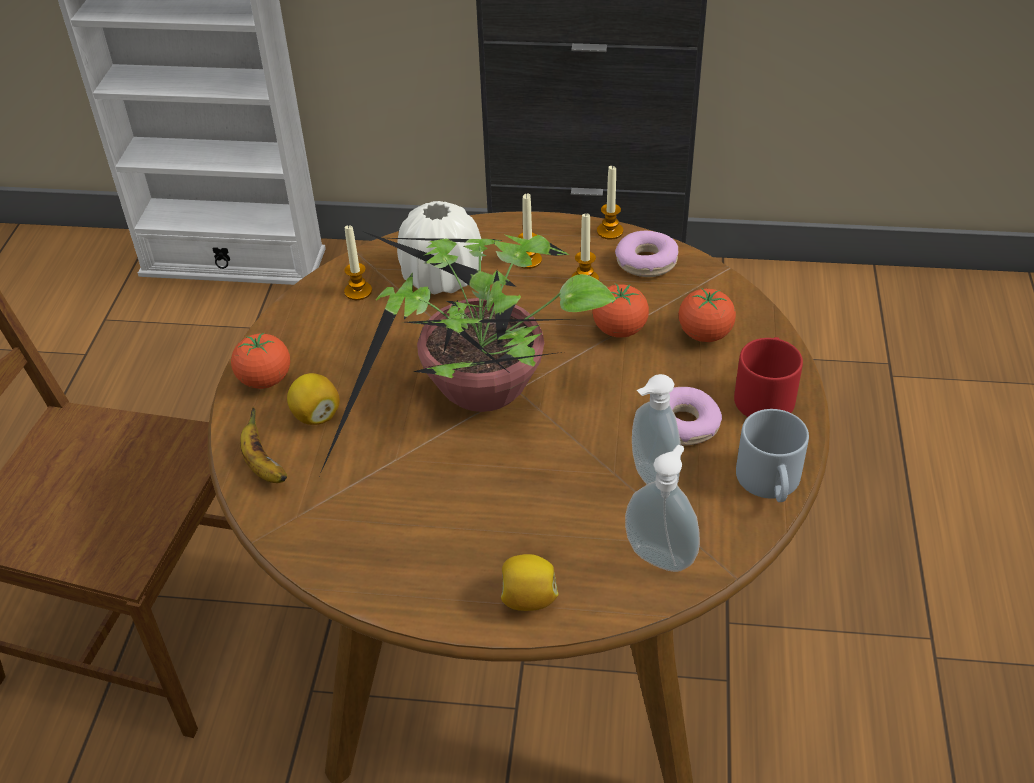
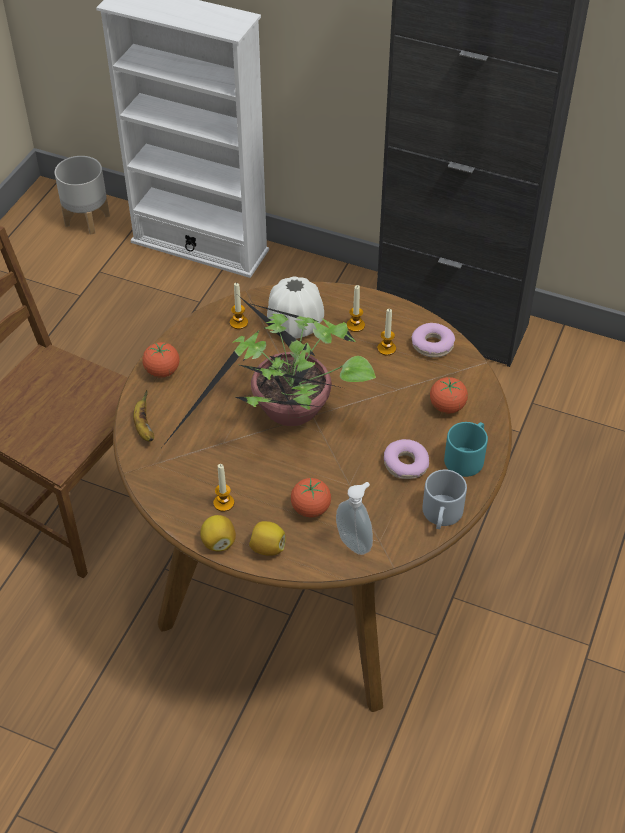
camera: 15 degrees right, 5 degrees up
lemon [287,373,340,425] -> lemon moved to [200,515,236,552]
tomato [592,283,649,338] -> tomato moved to [291,478,331,517]
candle [597,165,623,240] -> candle moved to [213,464,234,512]
soap dispenser [632,374,681,484] -> none
red mug [734,337,803,417] -> turquoise mug [444,422,488,477]
none -> grey planter [55,156,110,235]

